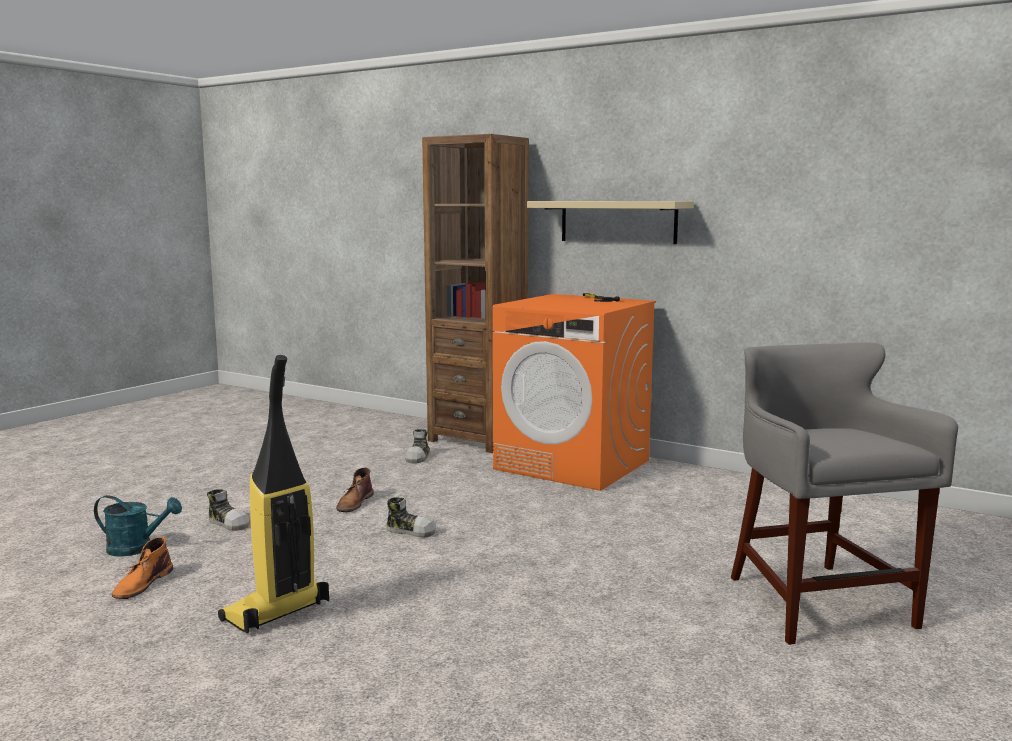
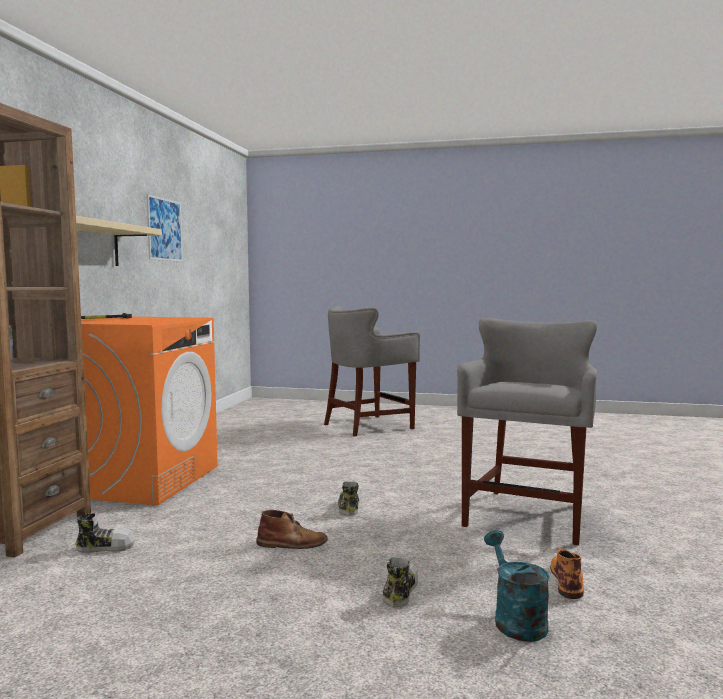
camera: 110 degrees left, 5 degrees down
orange boot [112,537,173,599] -> orange boot turned 75 degrees counterclockwise [550,548,584,599]
vacuum cleaner [218,355,329,633] -> grey stool [457,318,597,546]
none -> picture [146,194,183,262]

